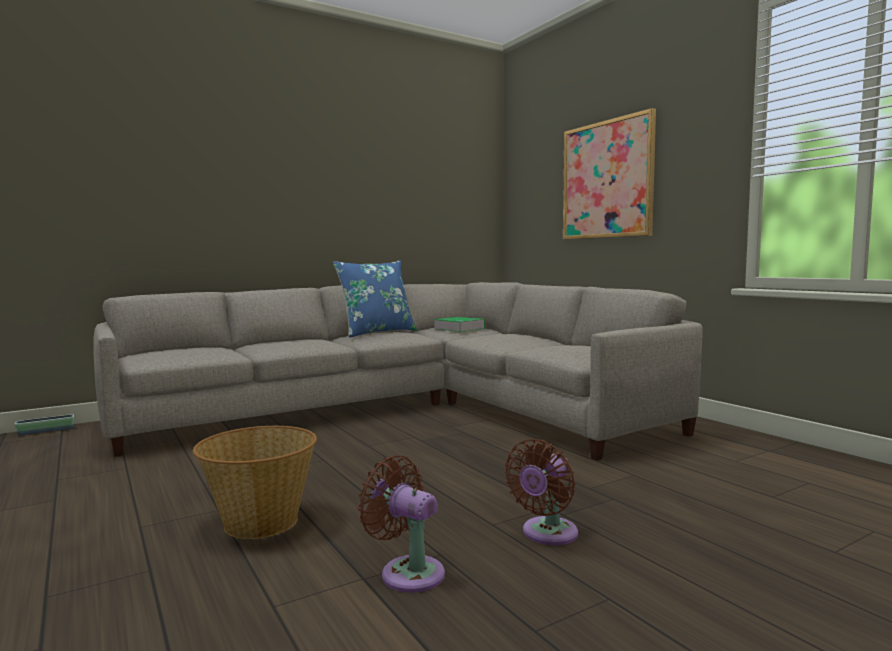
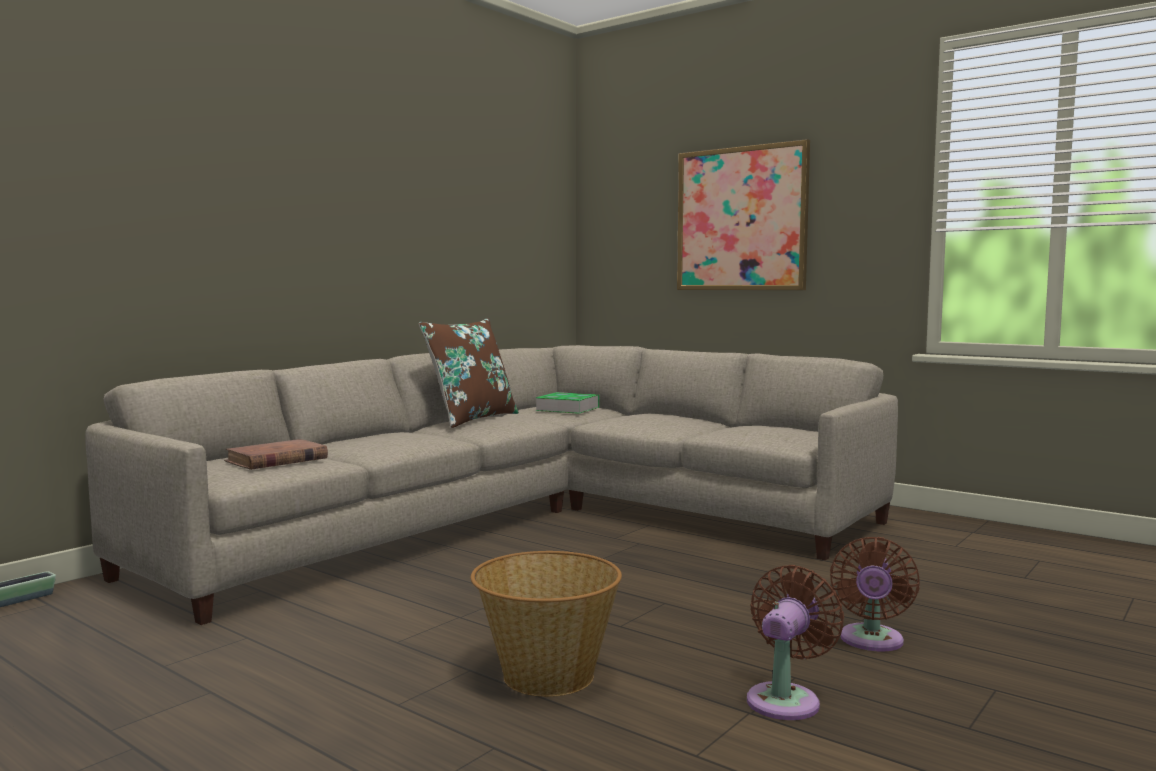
camera: 20 degrees left, 0 degrees up
blue pillow [333,260,417,338] -> brown pillow [419,318,519,428]
brown fan [358,455,445,593] -> brown fan turned 105 degrees clockwise [747,565,844,720]
none -> brown book [224,439,328,470]

